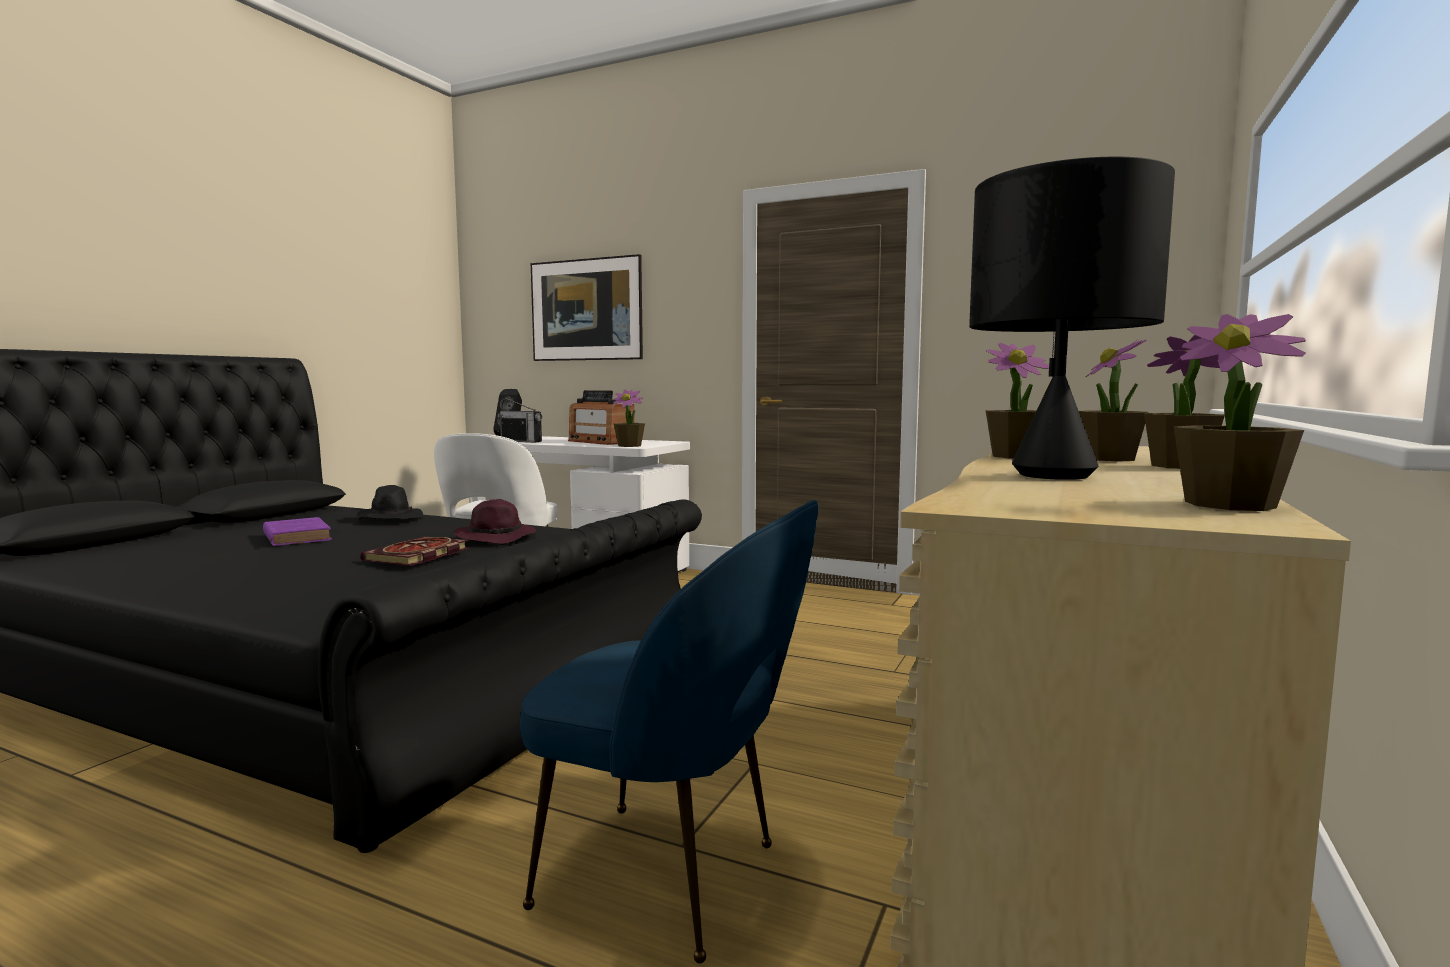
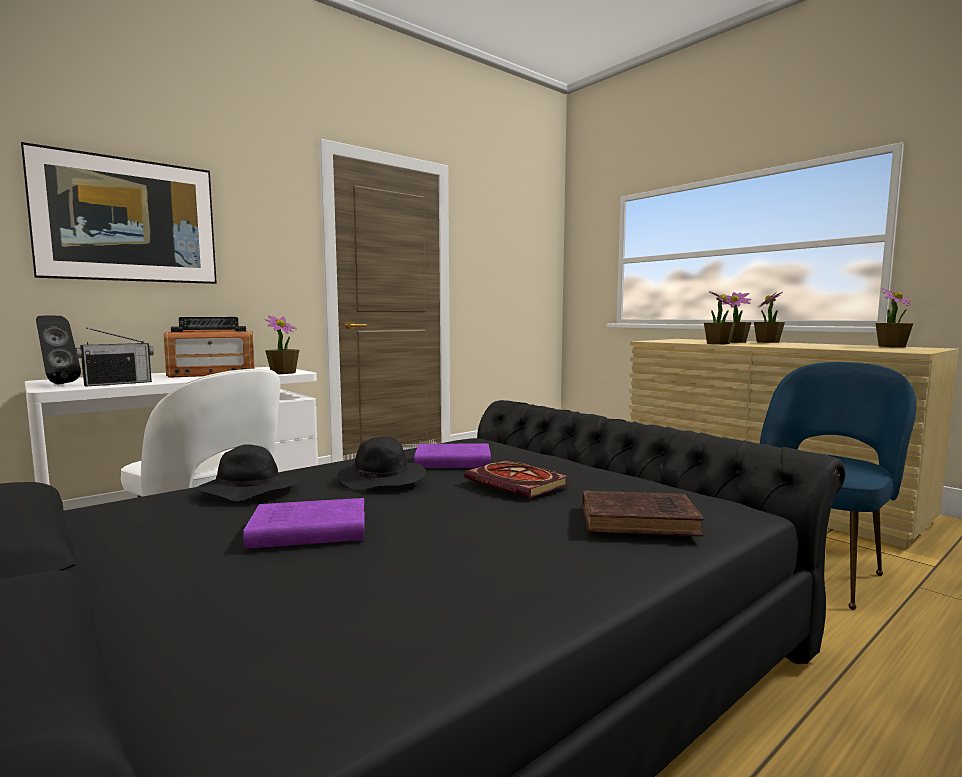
camera: 65 degrees left, 0 degrees up
purple hat [453,499,536,545] -> purple book [414,443,491,468]
black table lamp [969,157,1175,480] -> none
none -> black hat [337,436,426,491]
none -> brown book [583,491,704,536]

